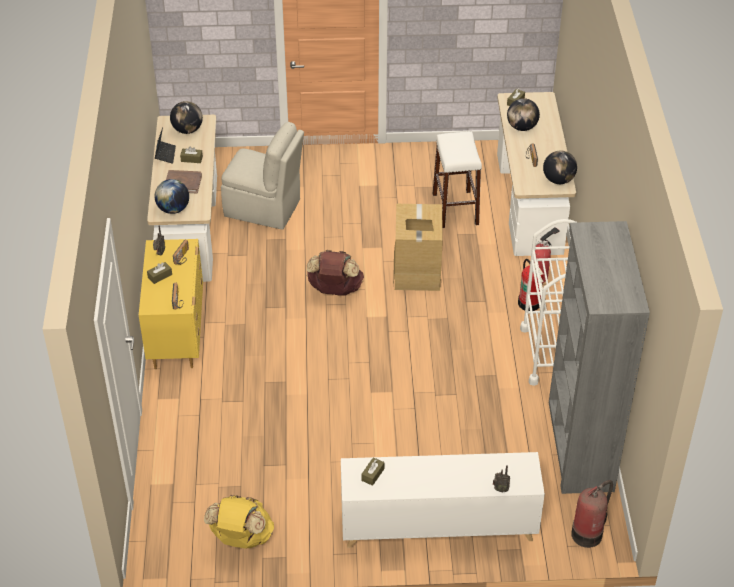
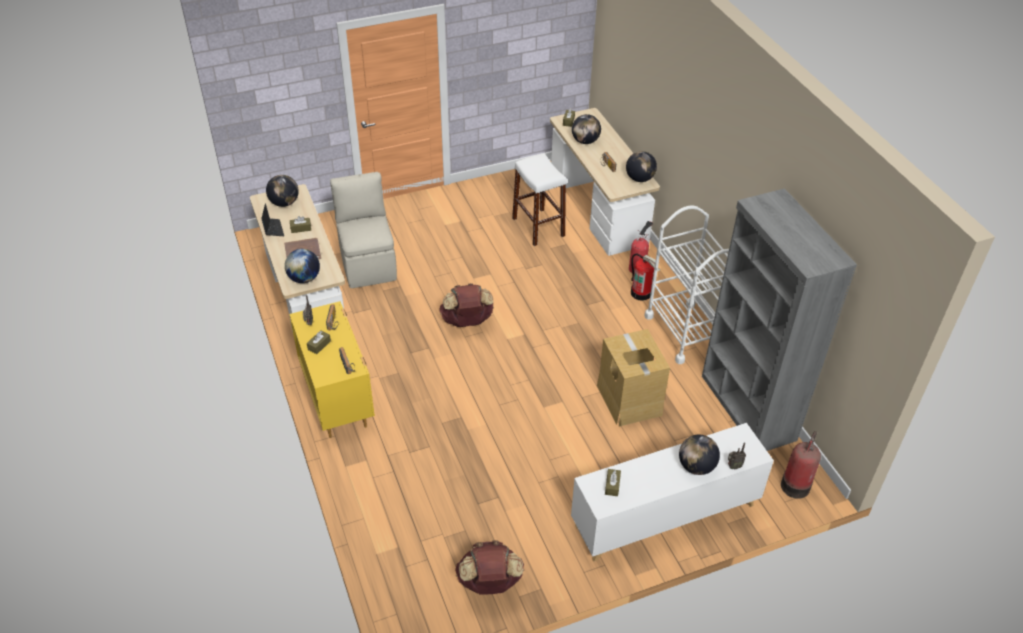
camera: 20 degrees left, 0 degrees up
yellow backpack [204,495,274,549] -> brown backpack [455,541,524,595]
beige chair [221,122,304,230] -> beige chair turned 105 degrees counterclockwise [330,172,397,288]
cardboard box [393,204,443,291] -> cardboard box moved to [597,329,670,426]
none -> globe [679,435,720,475]

